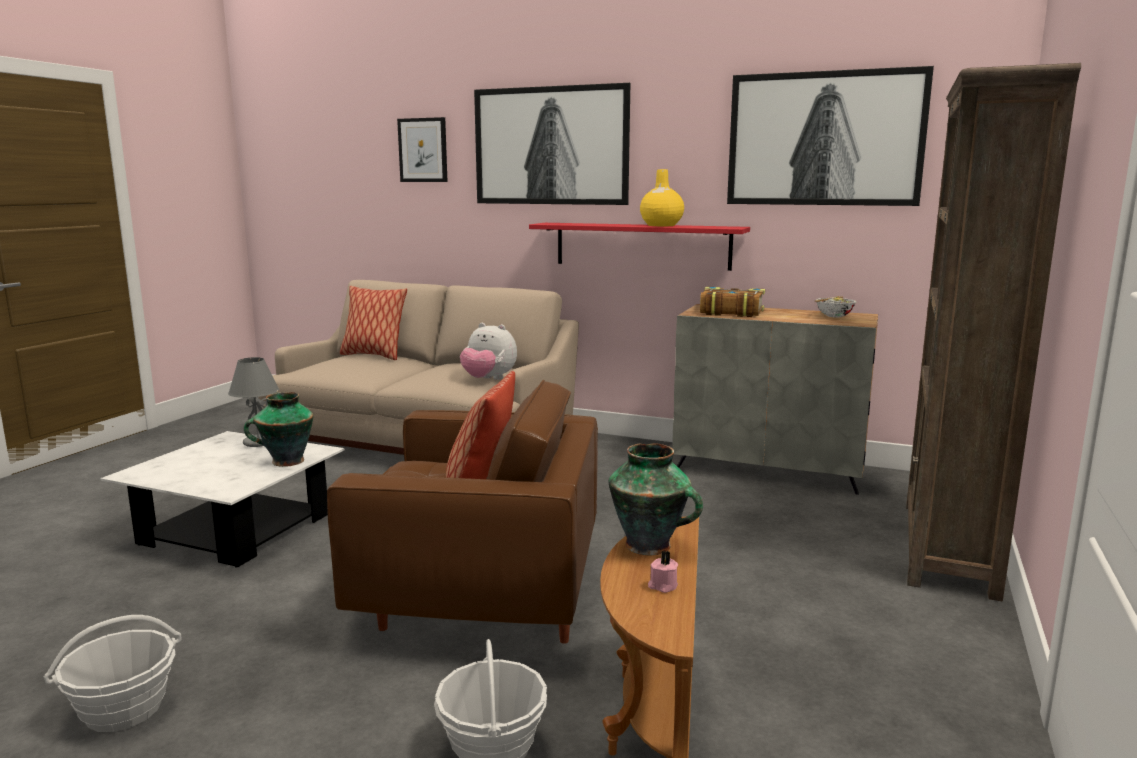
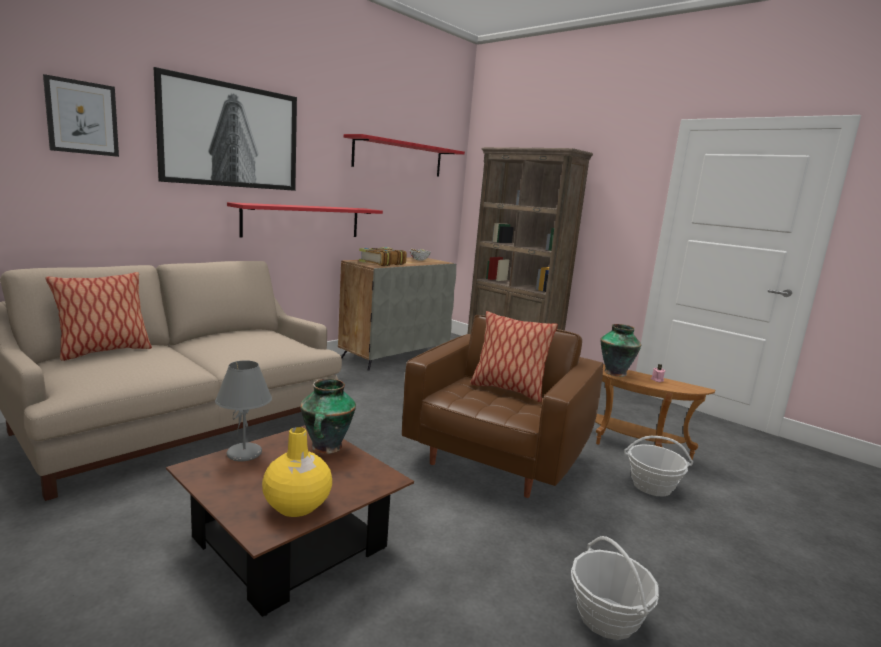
camera: 70 degrees left, 0 degrees up
white coffee table [100,431,345,567] -> brown coffee table [166,425,414,617]
plush toy [460,323,517,380] -> none
yellow vase [640,169,684,226] -> yellow vase moved to [262,427,332,517]
picture [727,66,934,206] -> red shelf [344,134,465,177]

